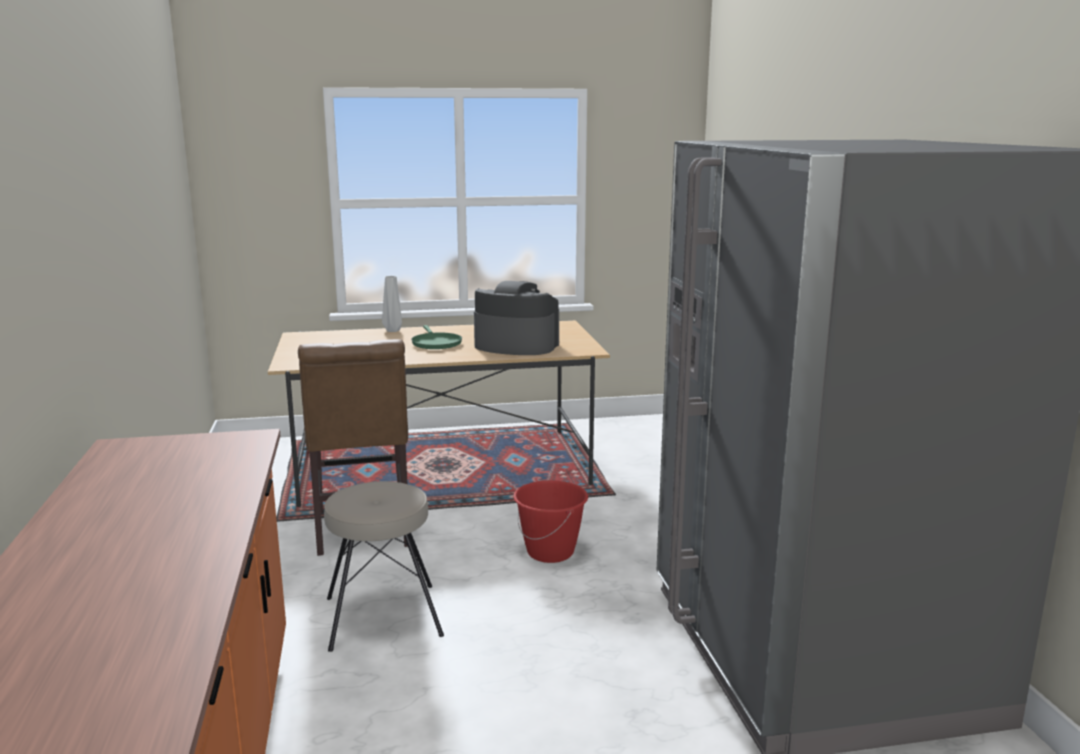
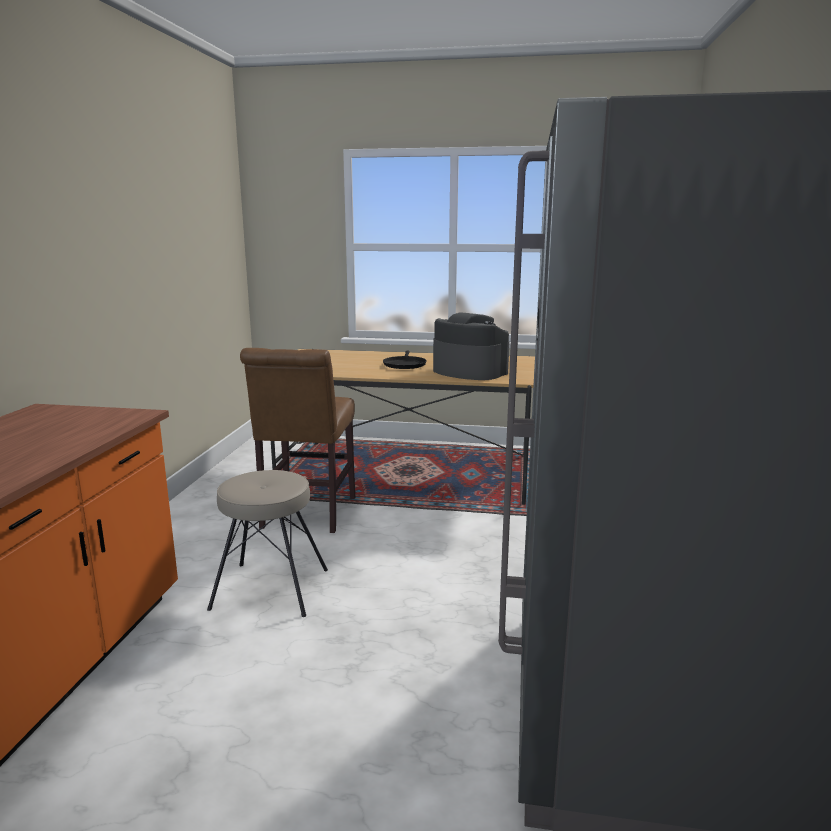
camera: 20 degrees right, 0 degrees up
grey vase [382,276,402,332] -> none
green frying pan [411,325,462,349] -> black frying pan [383,350,427,369]
red bucket [513,480,588,563] -> none

